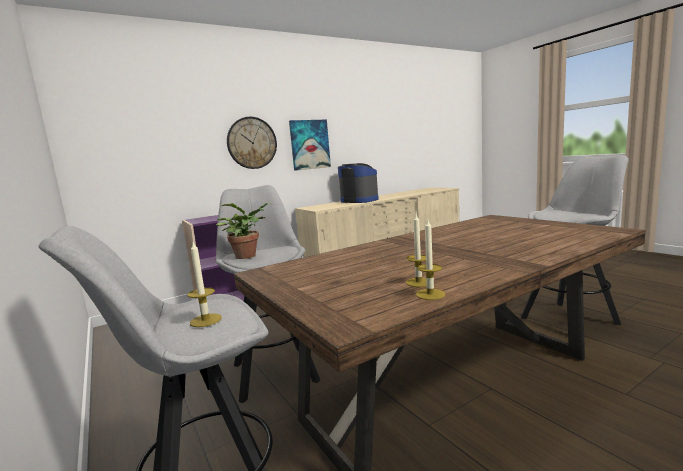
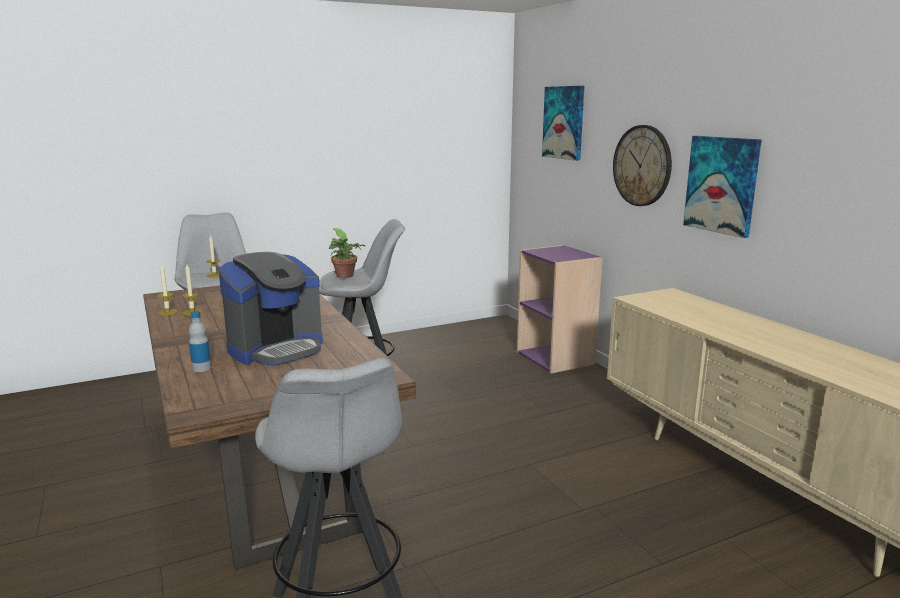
camera: 95 degrees right, 5 degrees up
coffee machine [338,163,379,203] -> coffee machine moved to [219,252,323,366]
none -> bottle [189,311,211,372]
none -> picture [542,86,584,161]

